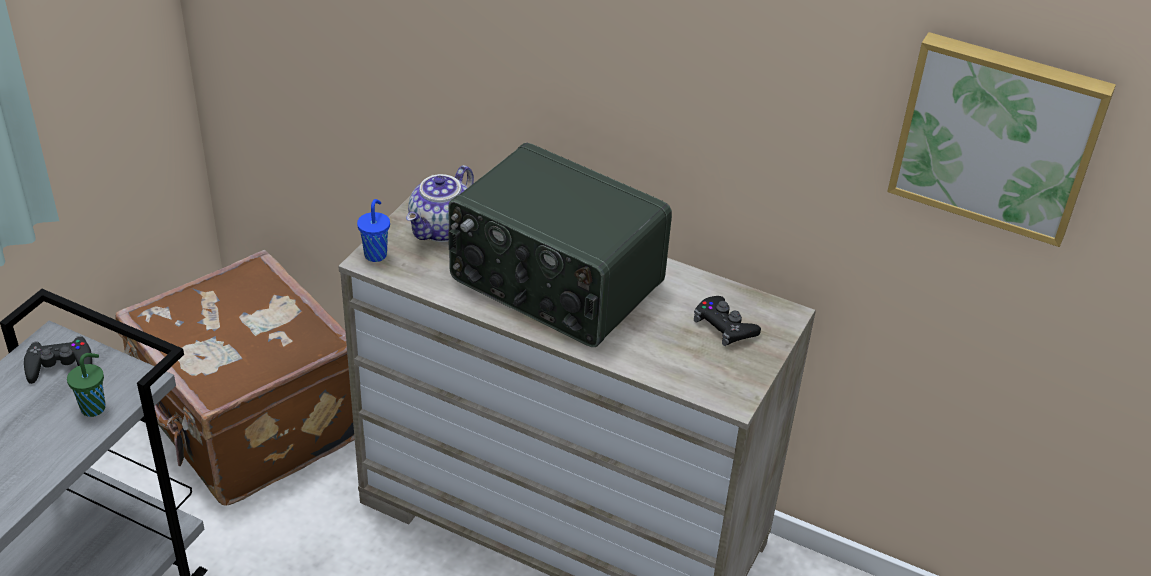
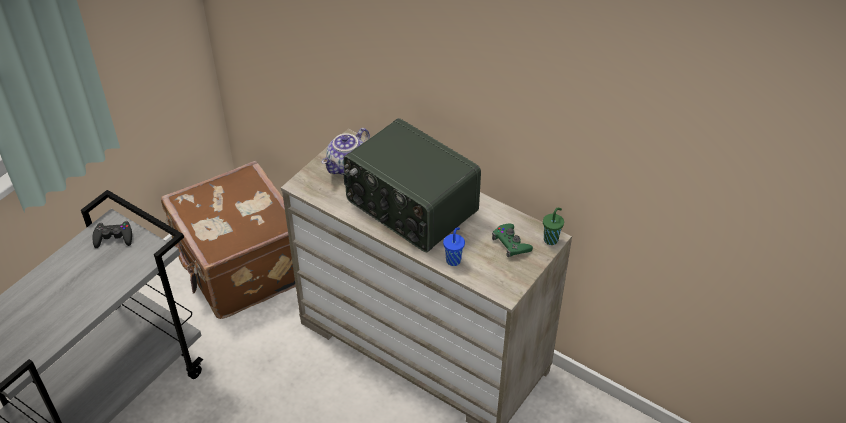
camera: 10 degrees right, 5 degrees up
green cup [67,353,106,417] -> green cup moved to [543,208,564,245]
blue cup [357,199,390,262] -> blue cup moved to [443,227,465,266]
black game controller [694,296,761,346] -> green game controller [492,224,533,257]
picture [887,32,1116,247] -> none

